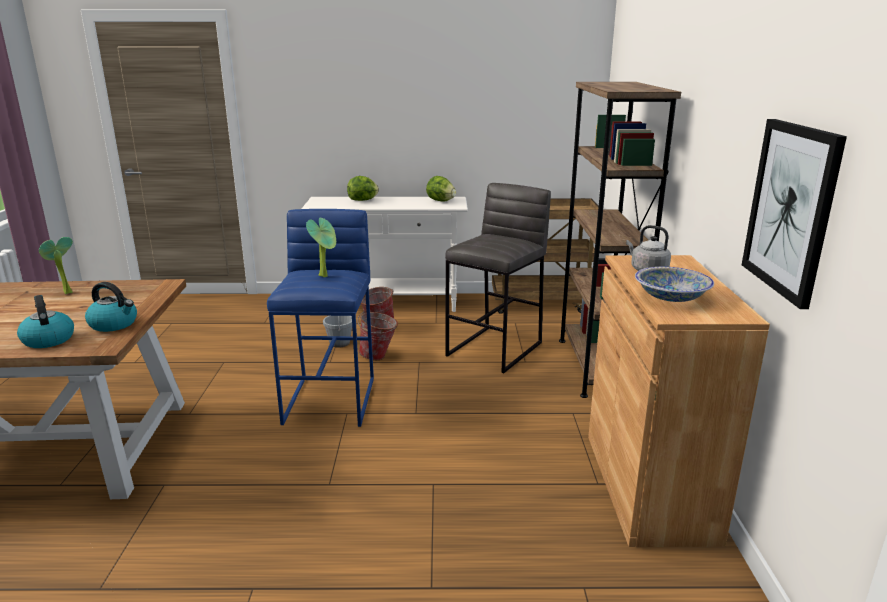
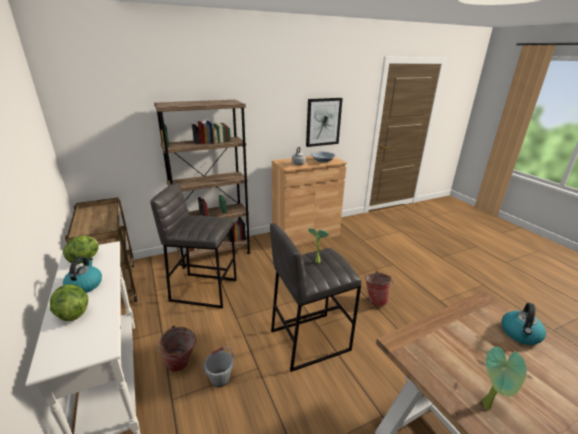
camera: 115 degrees left, 5 degrees up
kettle [85,282,137,332] -> kettle moved to [63,257,102,293]
blue stool [267,209,374,427] -> grey stool [270,223,361,372]
bucket [357,310,398,360] -> bucket moved to [365,271,394,306]

